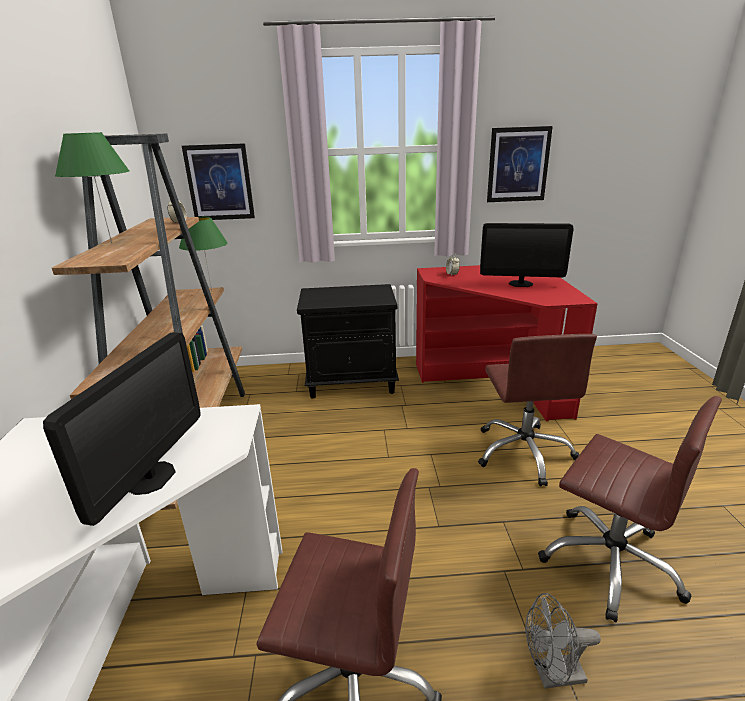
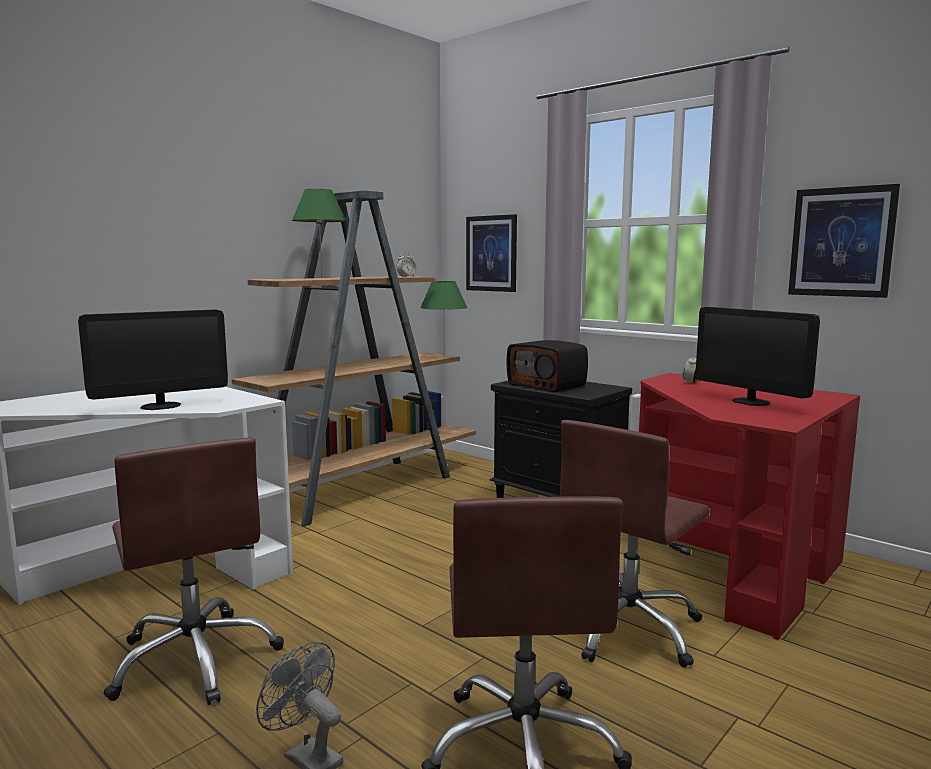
camera: 45 degrees right, 15 degrees down
none -> radio [507,340,588,392]

